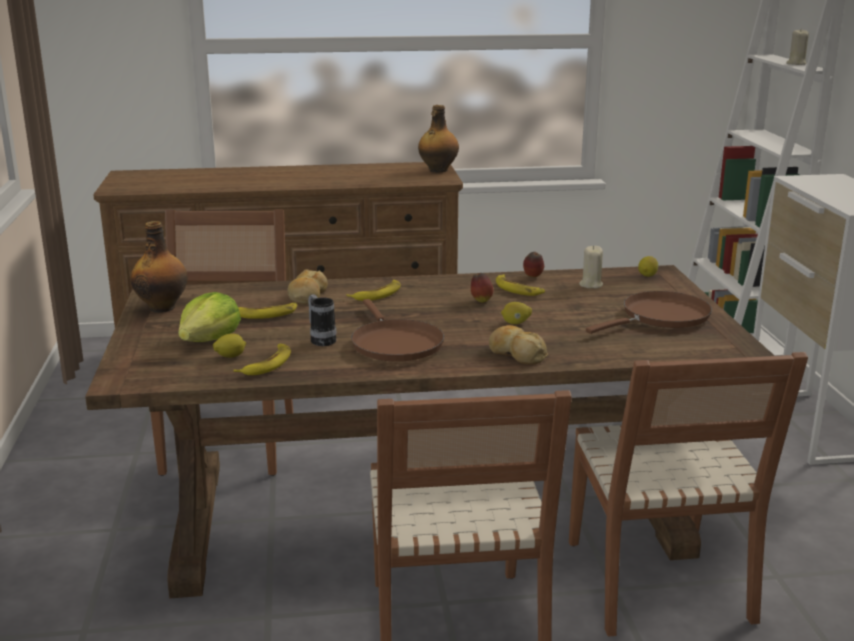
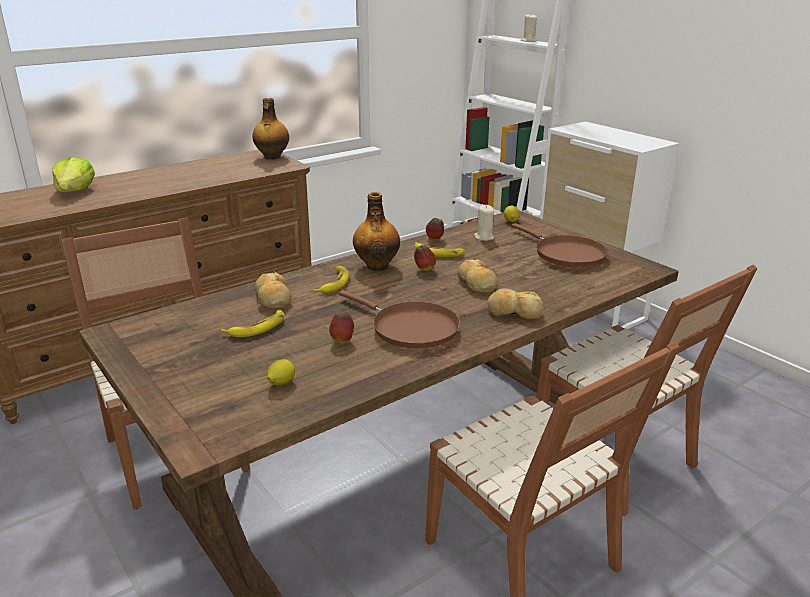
camera: 30 degrees left, 5 degrees up
bottle [131,221,188,313] -> bottle moved to [353,192,400,271]
lettuce [178,292,241,342] -> lettuce moved to [53,157,95,192]
banana [233,344,291,375] -> none
mug [308,294,337,346] -> apple [329,312,354,344]
lemon [501,302,532,324] -> bread [457,258,498,293]
brown frying pan [586,291,712,334] -> brown frying pan turned 120 degrees clockwise [511,223,608,267]

